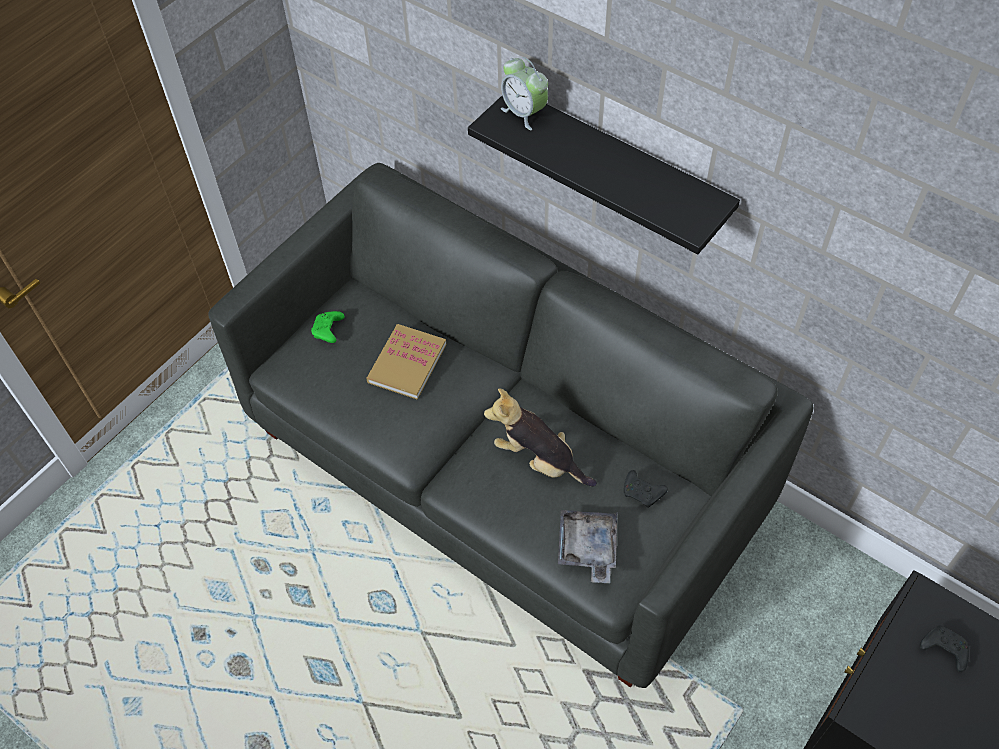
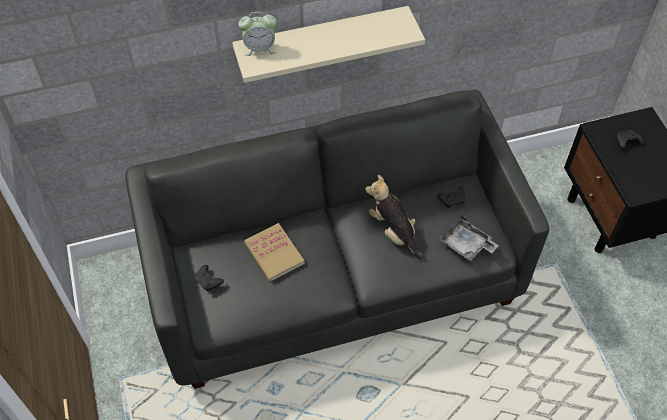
camera: 55 degrees left, 0 degrees up
green game controller [311,311,345,343] -> black game controller [194,265,224,291]
black shelf [468,96,740,254] -> beige shelf [232,6,425,83]
plush toy [484,388,597,487] -> plush toy turned 75 degrees clockwise [365,175,424,260]

